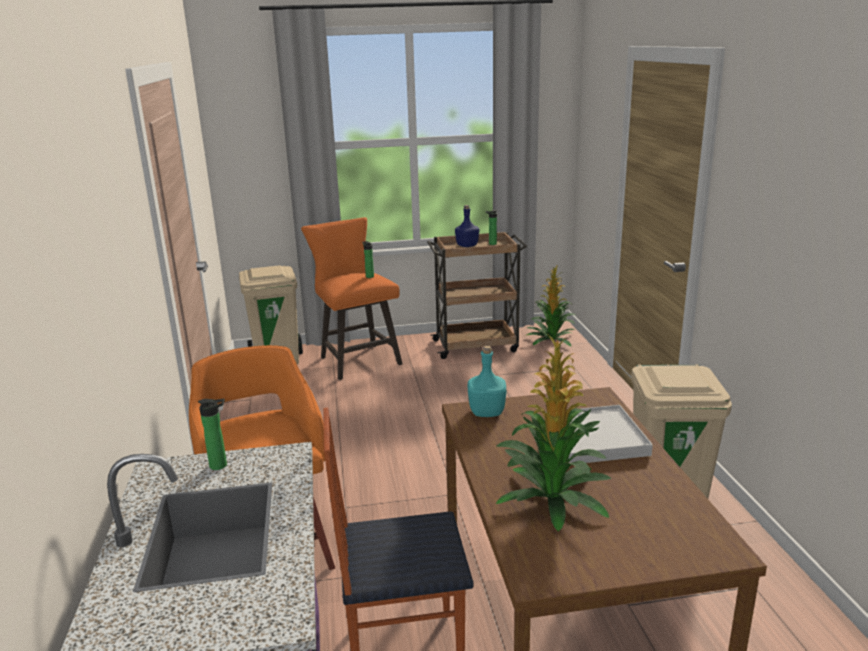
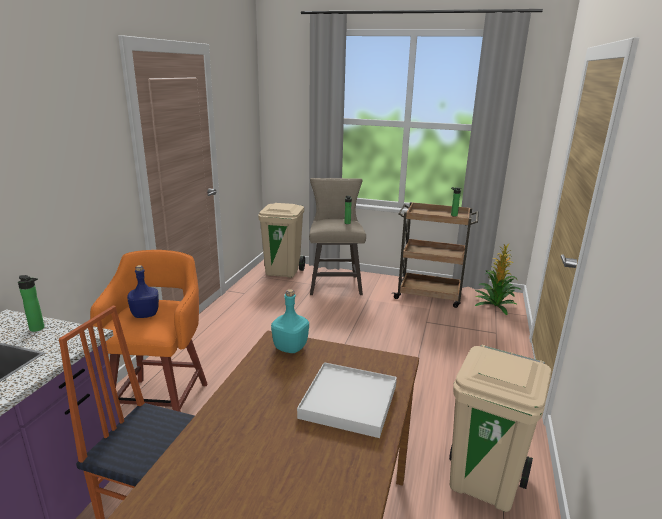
camera: 25 degrees right, 0 degrees up
orange stool [301,217,402,380] -> beige stool [309,178,366,295]
blue bottle [455,205,479,247] -> blue bottle moved to [127,265,159,318]
potted plant [496,335,611,532] -> none

